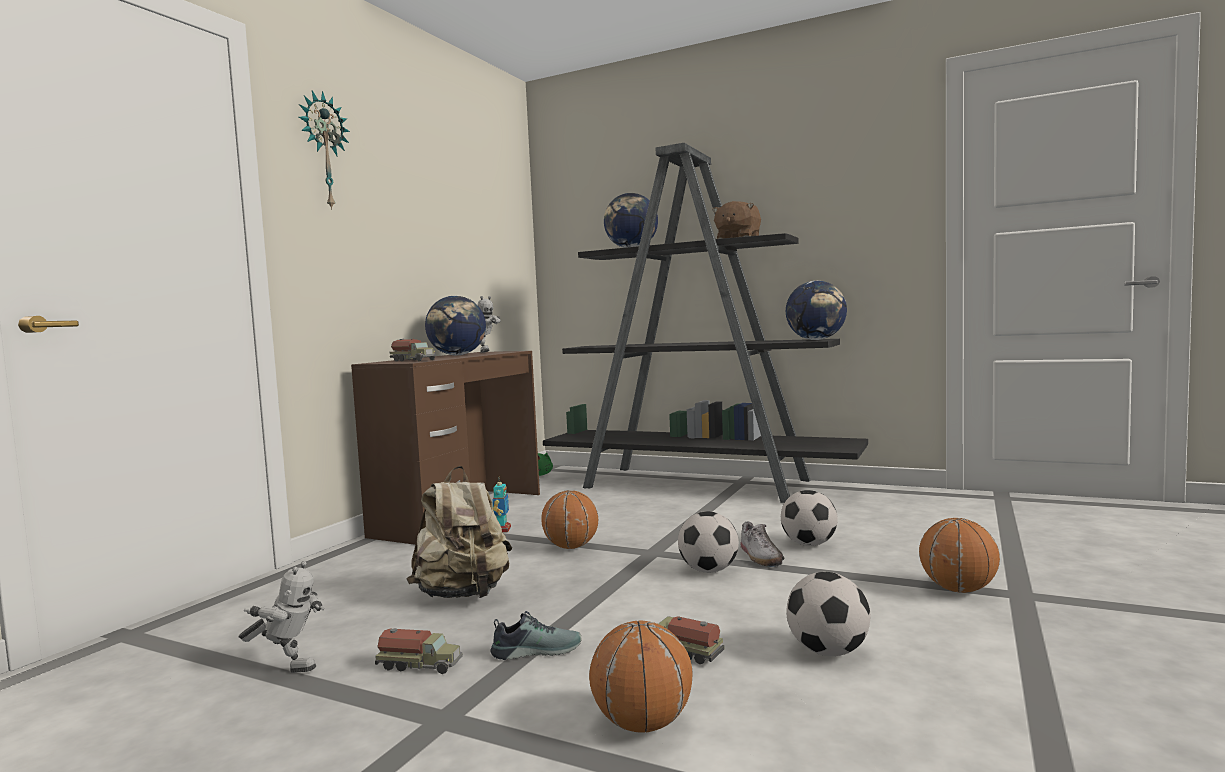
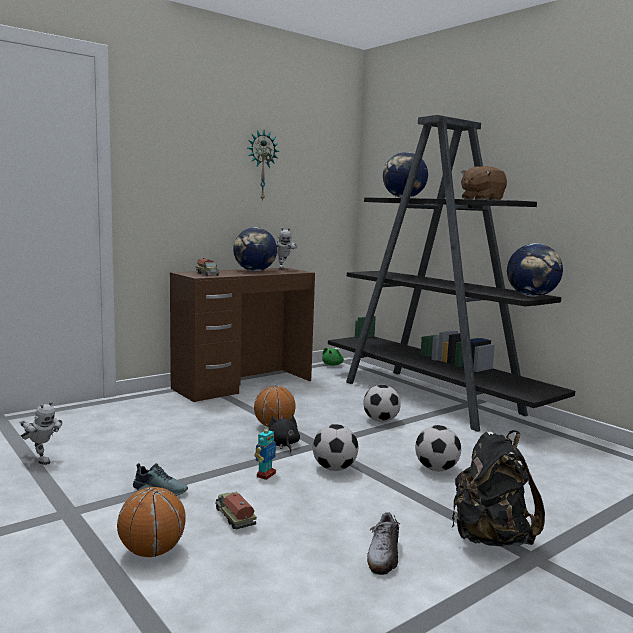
camera: 25 degrees right, 5 degrees up
wall clock [299,90,350,210] -> wall clock moved to [248,130,279,202]
toy truck [375,628,463,674] -> none
beige backpack [406,466,512,598] -> none
toy robot [492,482,511,533] -> toy robot moved to [254,424,276,480]
shoe [740,521,785,567] -> shoe moved to [367,512,400,575]
football [786,572,870,656] -> football moved to [363,385,401,422]
basketball [919,518,1000,593] -> black backpack [451,430,545,546]
none -> black plush toy [269,414,300,453]

